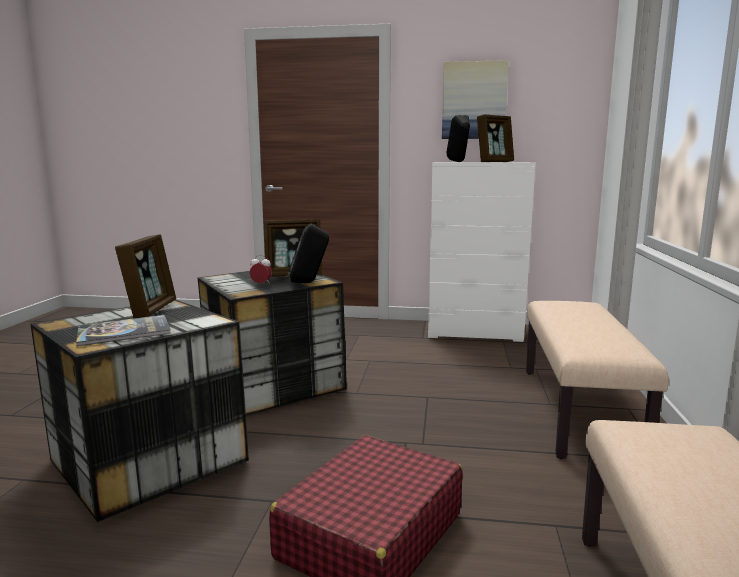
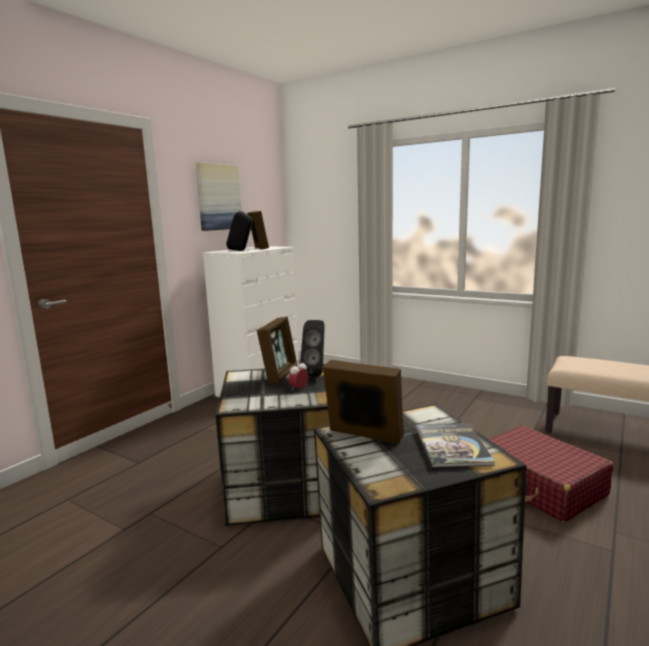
camera: 65 degrees left, 0 degrees up
beige bench [526,301,669,459] -> none

